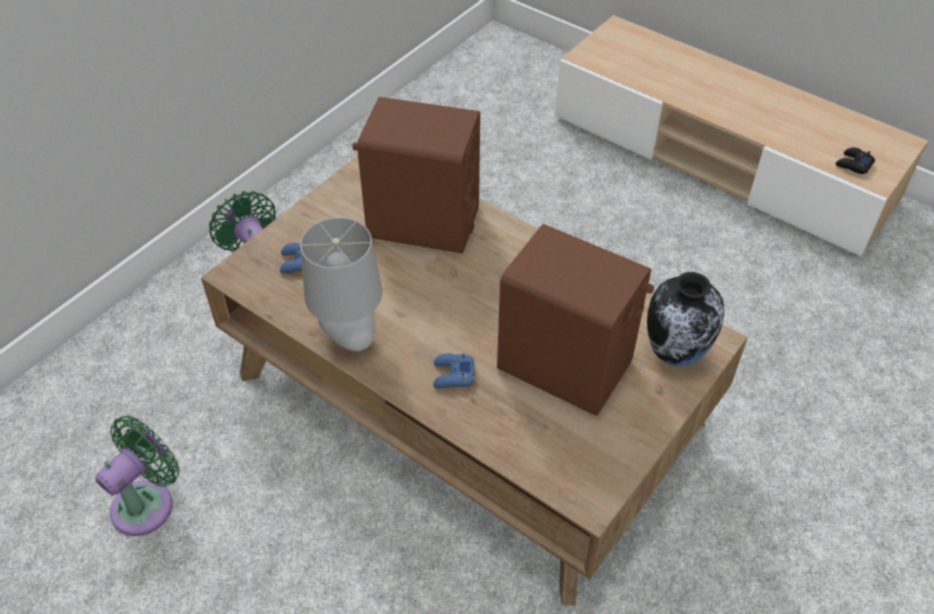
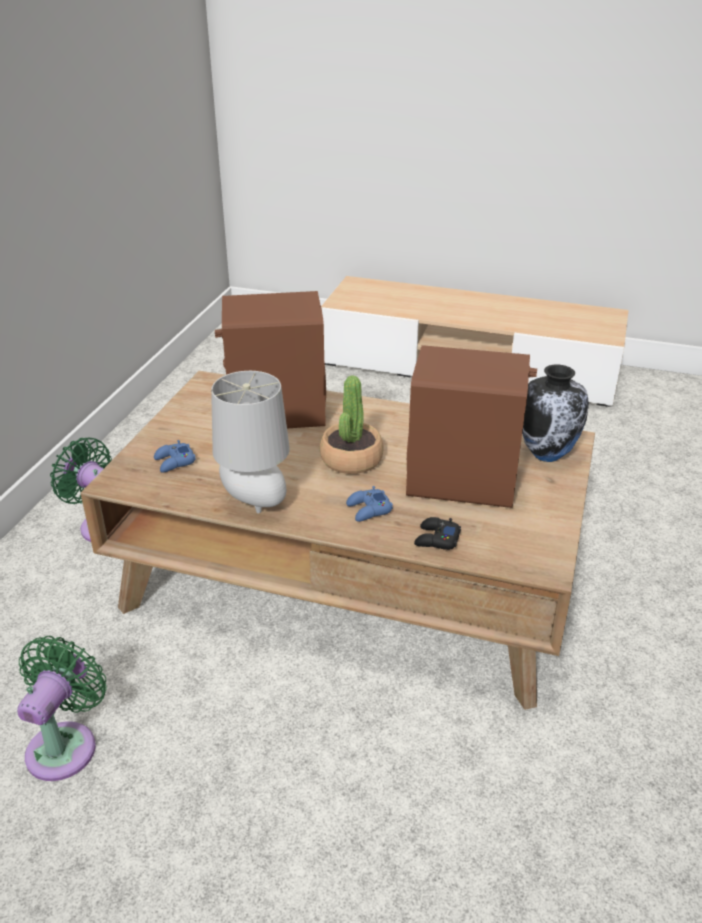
camera: 20 degrees left, 15 degrees down
black game controller [836,147,876,174] -> black game controller moved to [414,517,461,550]
none -> potted plant [320,375,384,474]

